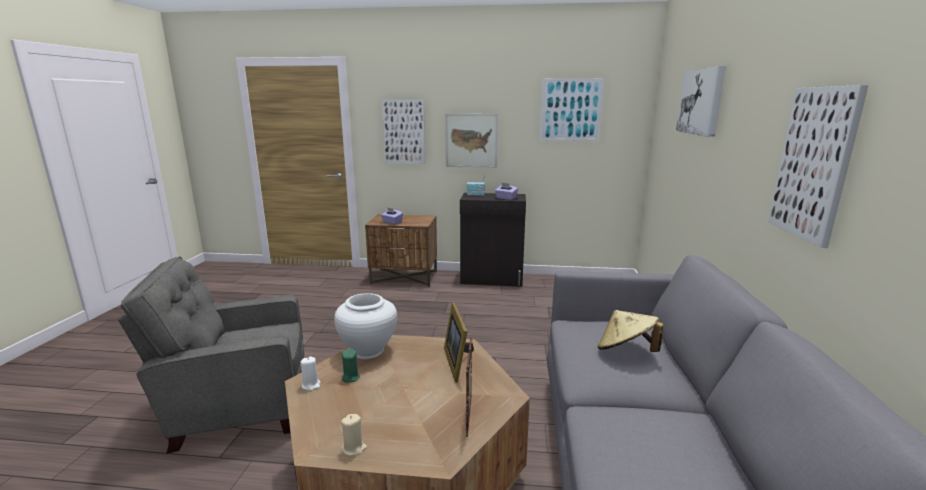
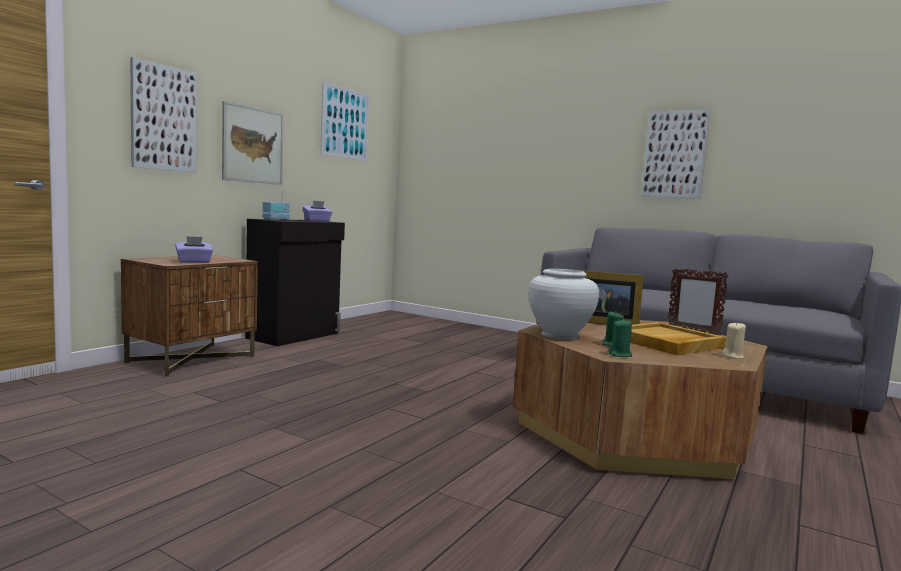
camera: 65 degrees left, 10 degrees down
grey armchair [118,256,304,454] -> none
white candle [301,356,320,391] -> green candle [609,319,632,357]
beige hat [598,310,664,352] -> none
picture [676,66,726,137] -> none
none -> beige tray [630,322,726,355]

